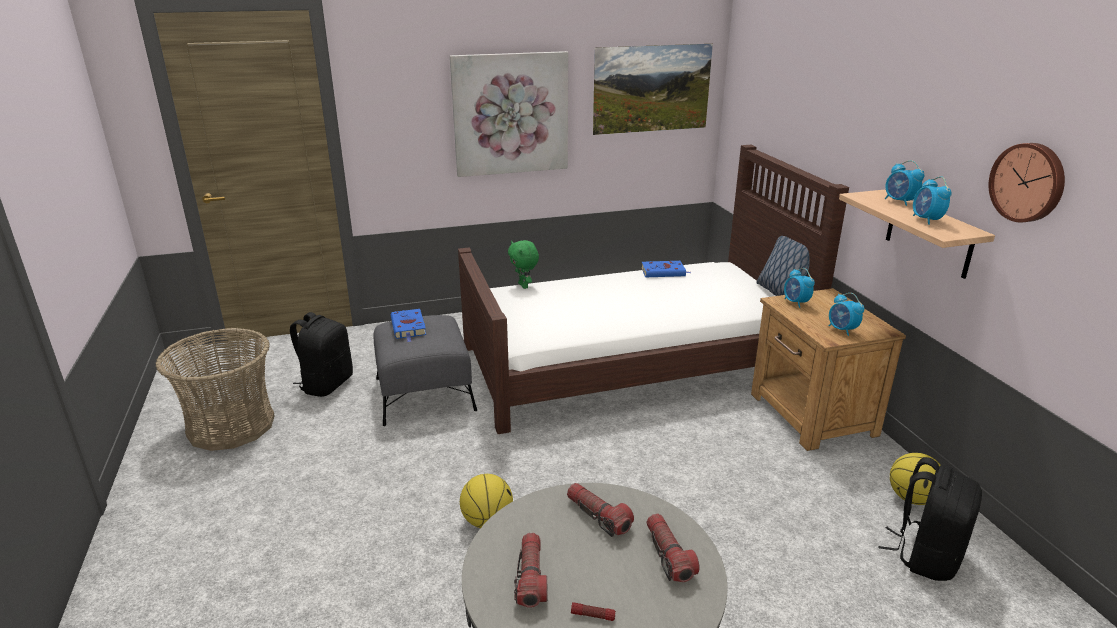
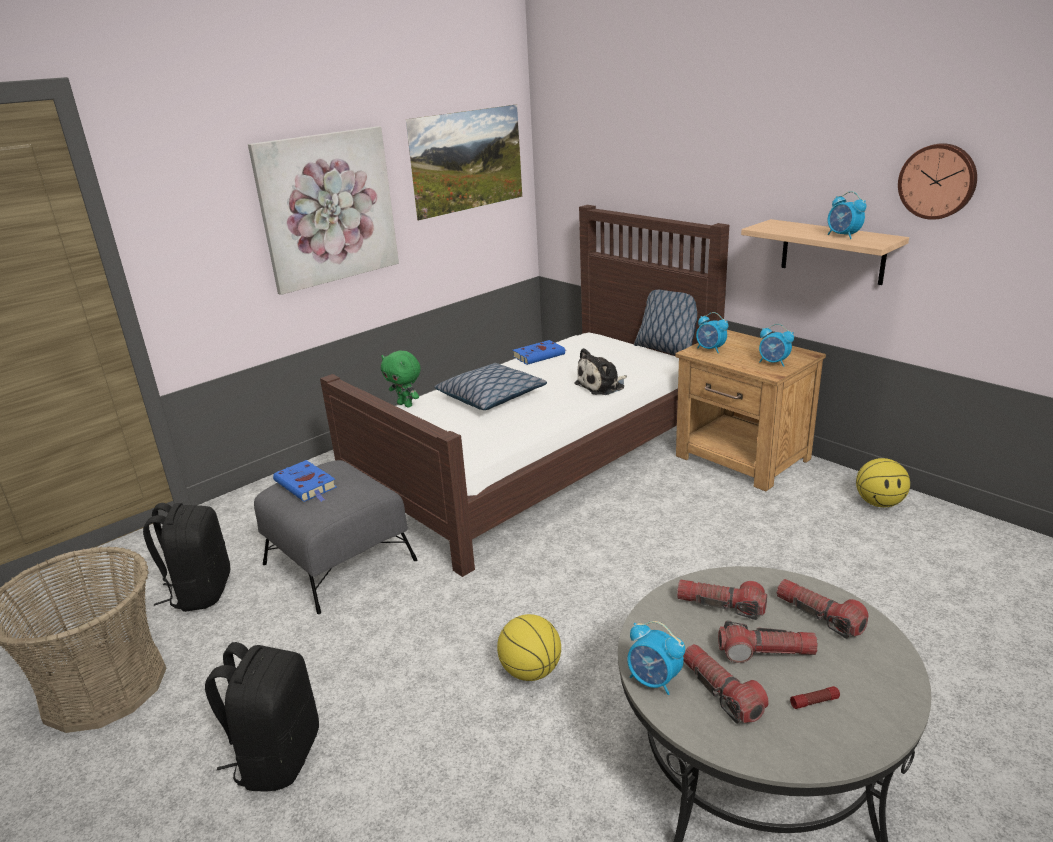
camera: 25 degrees left, 0 degrees up
black backpack [878,457,982,581] -> black backpack moved to [205,642,319,791]
alarm clock [885,160,924,206] -> alarm clock moved to [627,621,685,695]
none -> pillow [434,363,547,410]
none -> plush toy [574,348,627,395]
none -> flashlight [718,620,818,663]

